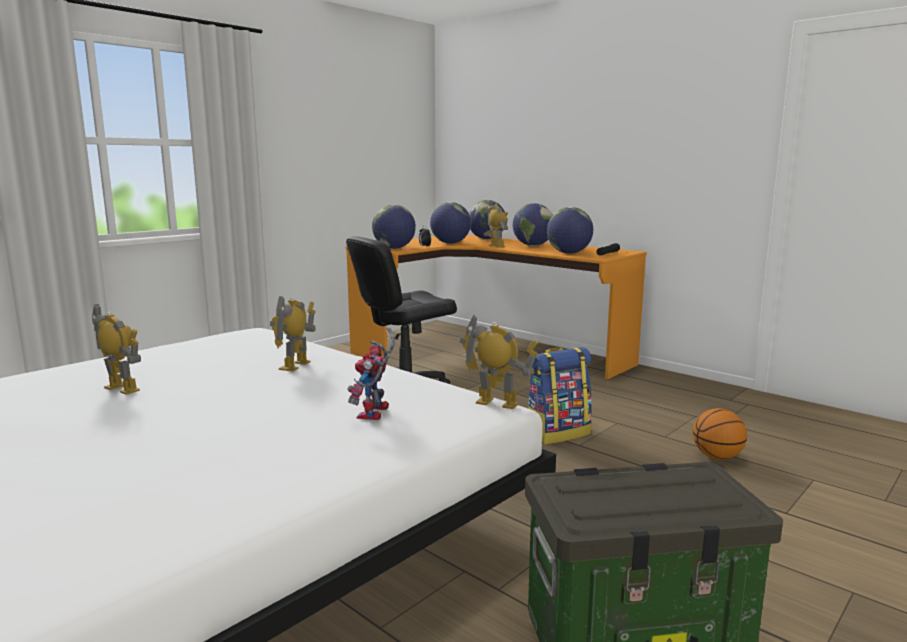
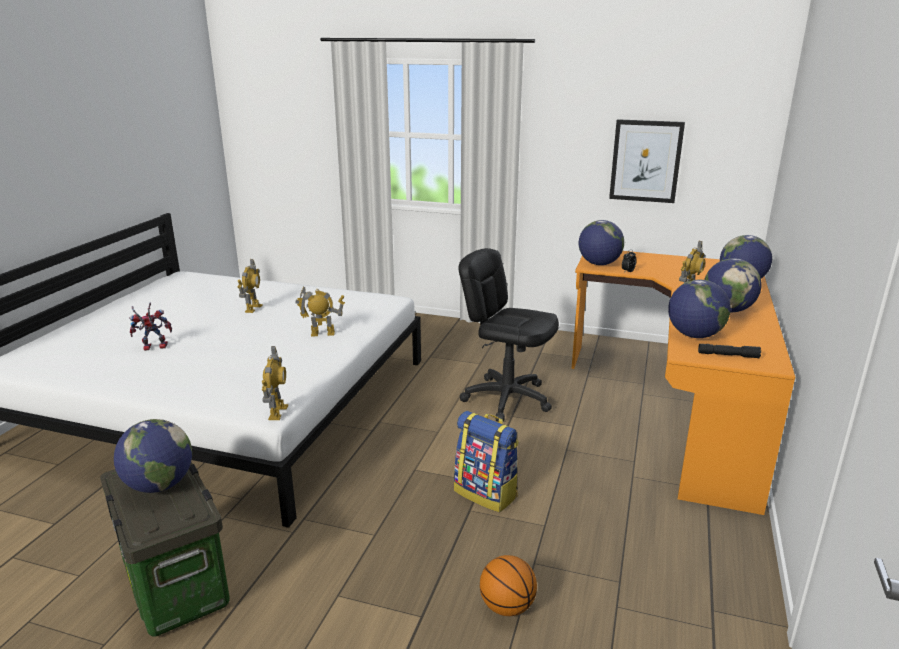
camera: 65 degrees right, 10 degrees up
toy robot [348,327,395,420] -> toy robot moved to [129,303,172,351]
globe [430,202,471,244] -> globe moved to [114,419,192,493]
none -> picture [609,119,685,203]

